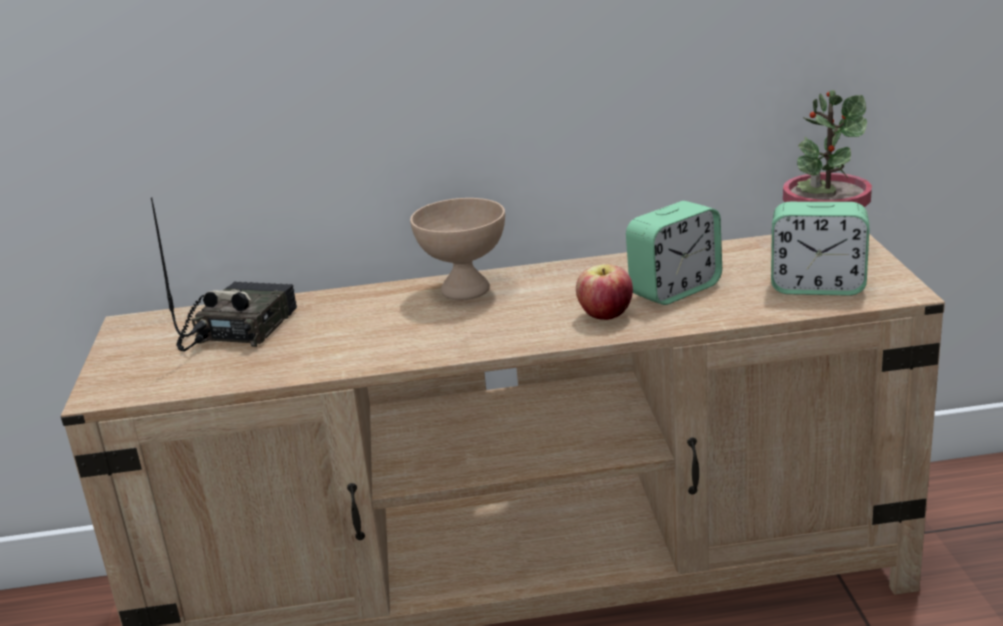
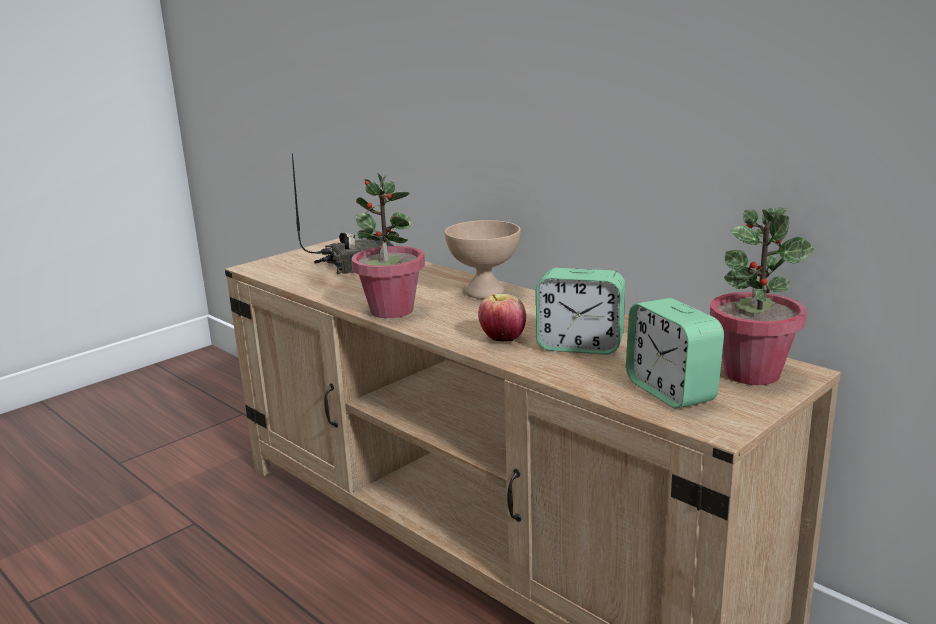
camera: 50 degrees right, 5 degrees down
none -> potted plant [351,173,425,318]

